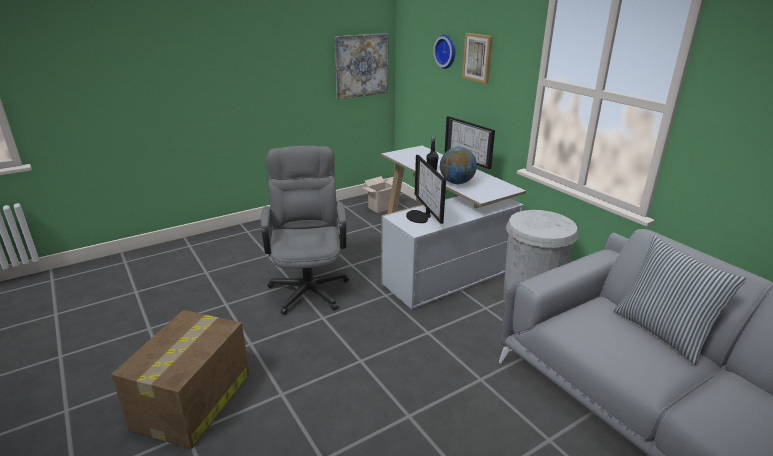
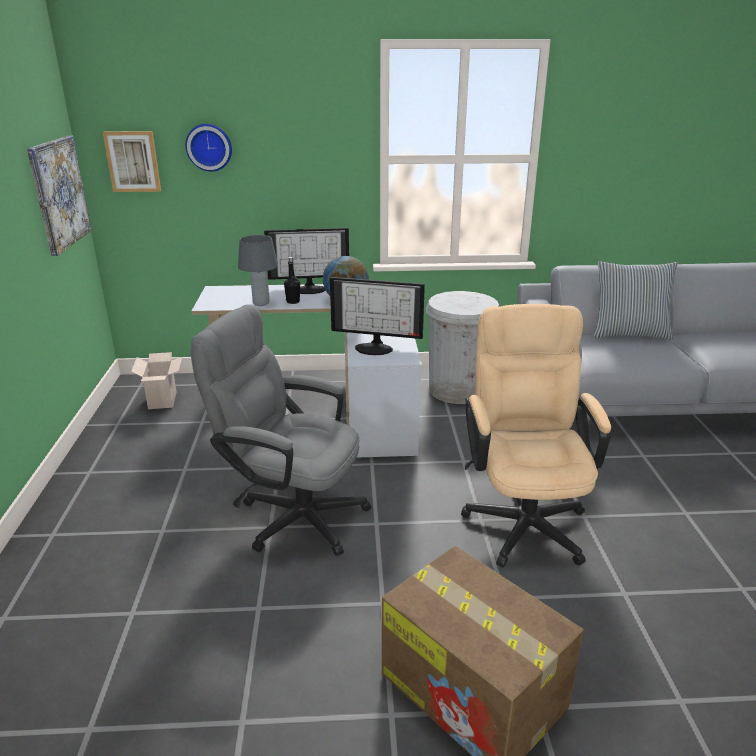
camera: 60 degrees left, 0 degrees up
picture [462,33,493,84] -> picture moved to [103,131,161,192]
none -> grey table lamp [238,235,278,306]
none -> beige office chair [461,304,611,568]

